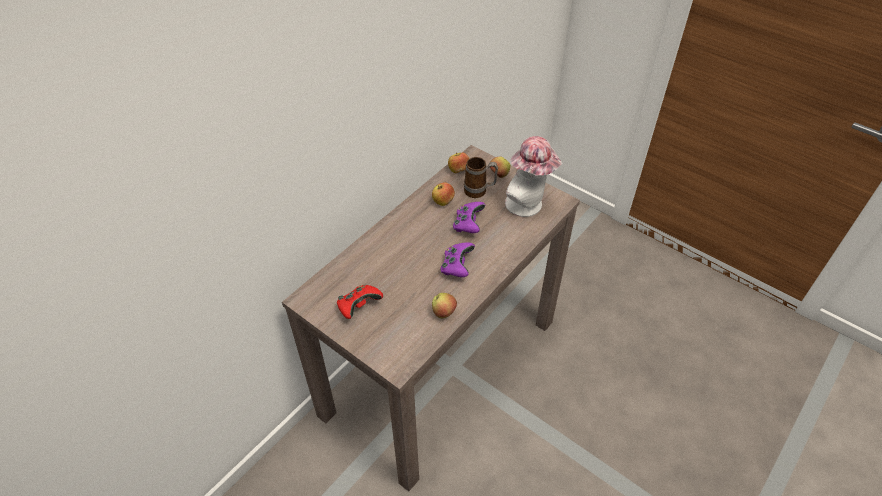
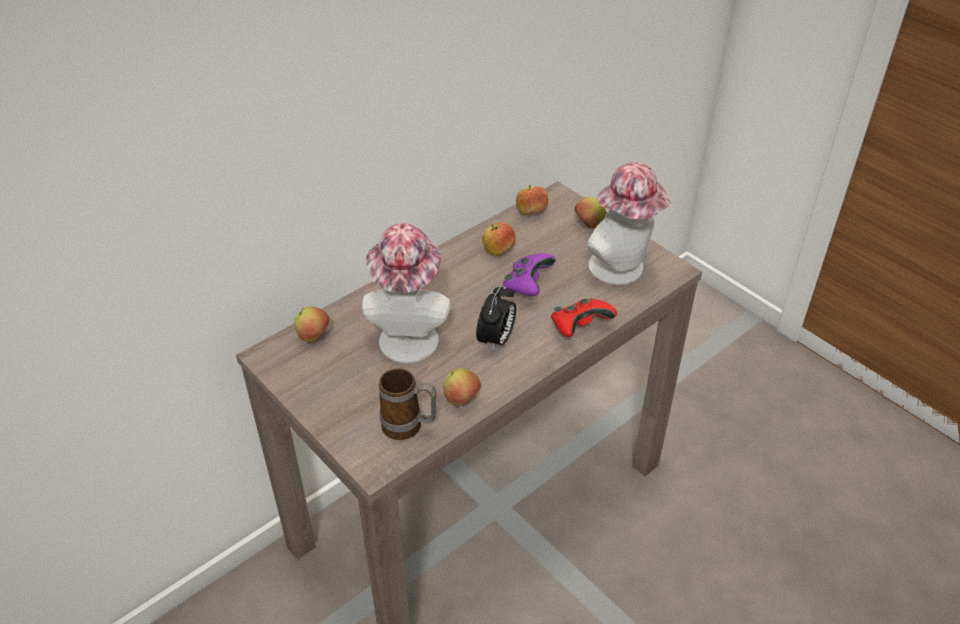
camera: 10 degrees right, 5 degrees down
red game controller [337,285,383,319] -> red game controller moved to [551,298,617,337]
purple game controller [440,242,475,277] -> alarm clock [476,284,516,352]
mug [464,157,498,198] -> mug moved to [379,368,436,440]
none -> apple [294,307,329,343]
none -> hat [362,223,450,363]

